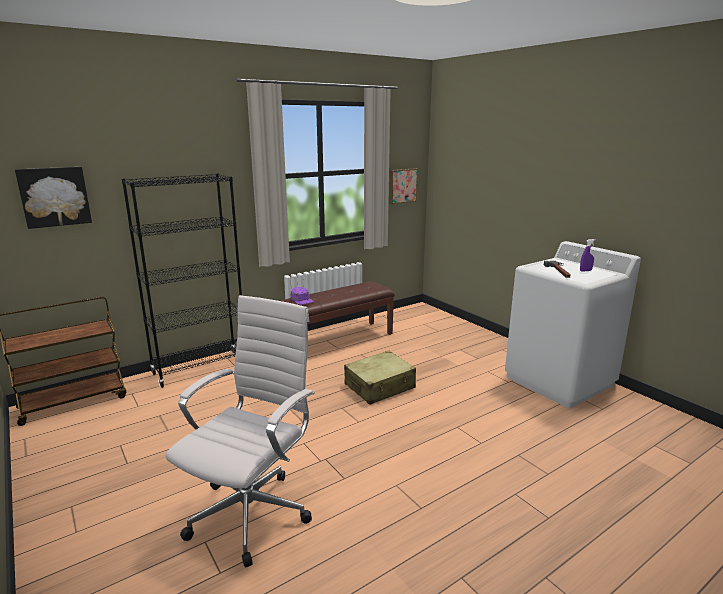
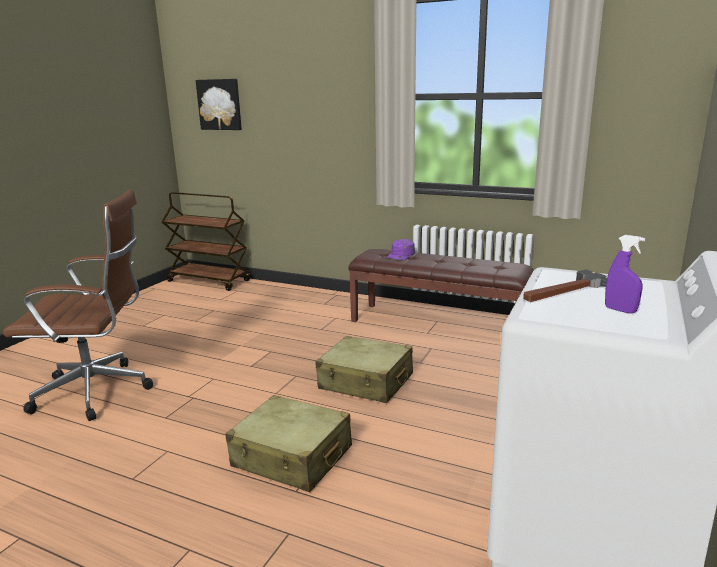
camera: 60 degrees right, 0 degrees up
black bookcase [122,173,242,388] -> none
white office chair [166,295,315,568] -> brown office chair [3,189,153,421]
picture [389,168,418,204] -> none
none -> beige suitcase [226,395,352,492]

